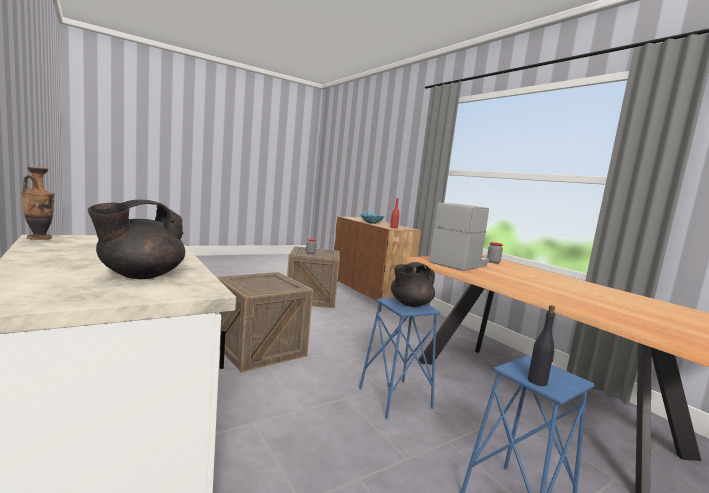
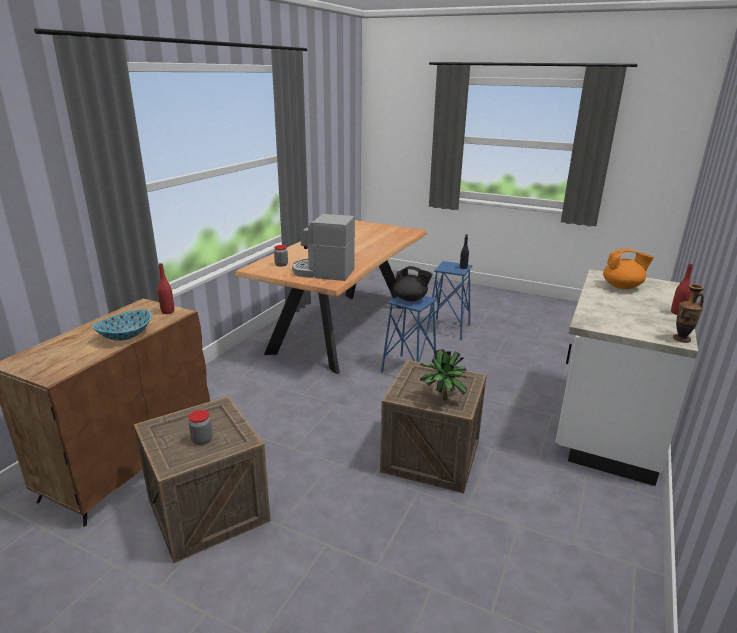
camera: 120 degrees left, 15 degrees up
black teapot [88,200,185,279] -> orange teapot [603,249,654,289]
none -> potted plant [420,349,467,401]
none -> red bottle [671,264,693,315]

